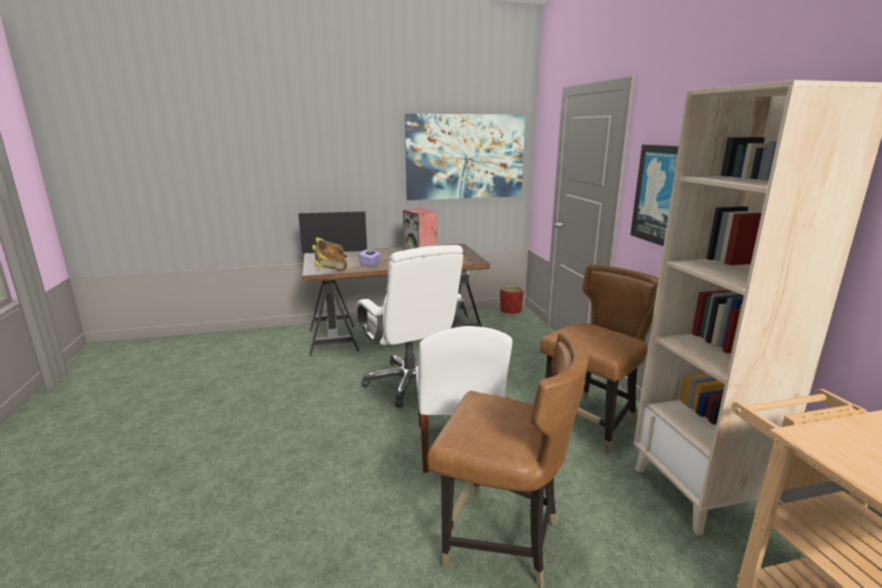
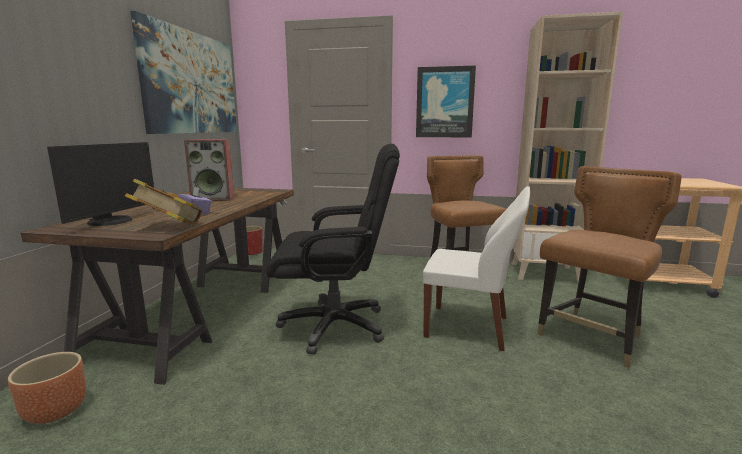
camera: 65 degrees left, 5 degrees down
white office chair [357,245,464,408] -> black office chair [266,144,400,355]
none -> brown planter [8,352,86,424]

